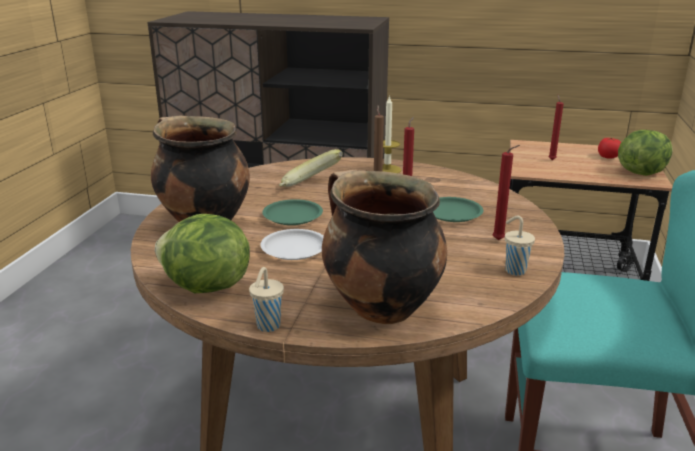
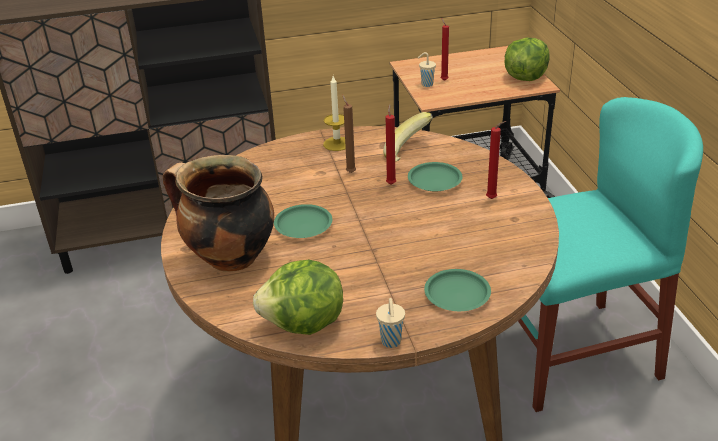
camera: 25 degrees left, 10 degrees up
white plate [260,229,324,260] -> none
banana [279,149,343,187] -> banana moved to [383,112,433,162]
cooking pot [322,170,447,324] -> green plate [424,269,491,311]
beige cup [505,215,535,276] -> beige cup moved to [418,52,436,87]
tomato [598,137,621,159] -> none

